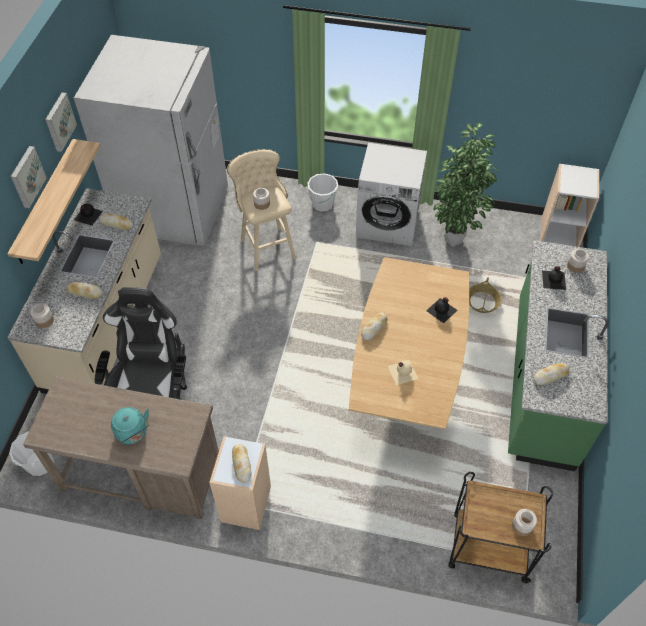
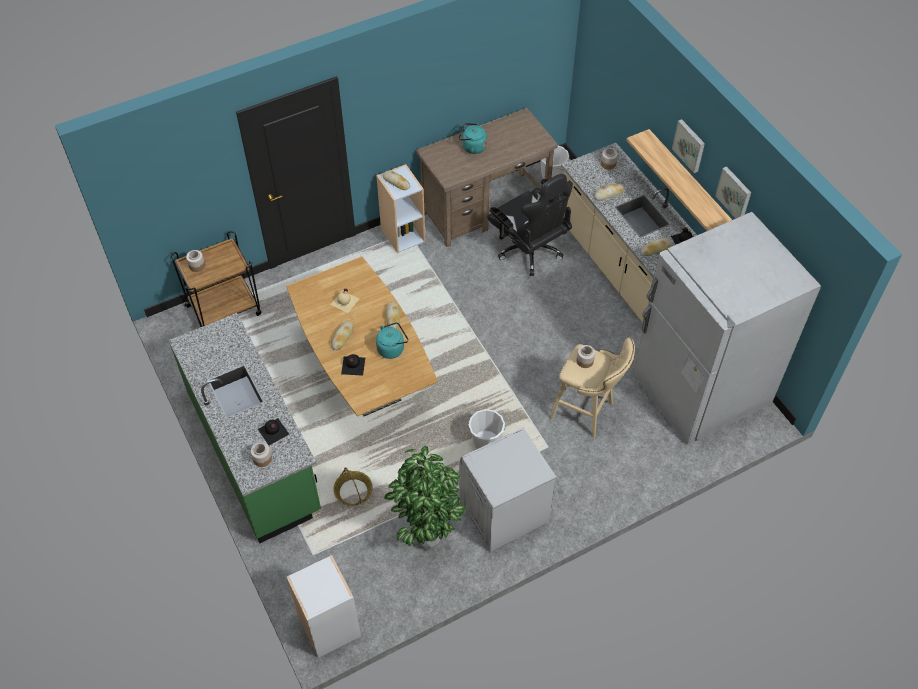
camera: 140 degrees right, 0 degrees up
white bucket [308,173,338,211] -> white bucket moved to [469,409,506,449]
bread [534,363,569,385] -> bread moved to [331,321,354,350]
none -> turquoise kettle [376,322,409,359]

